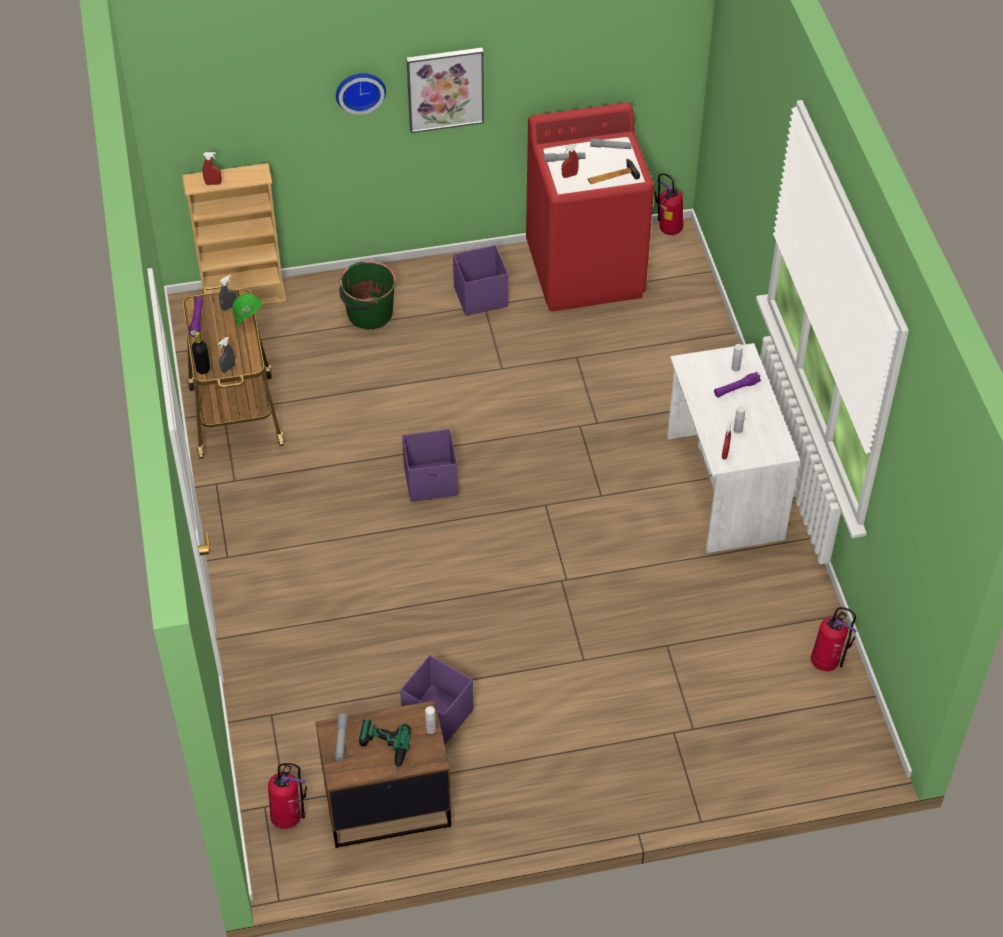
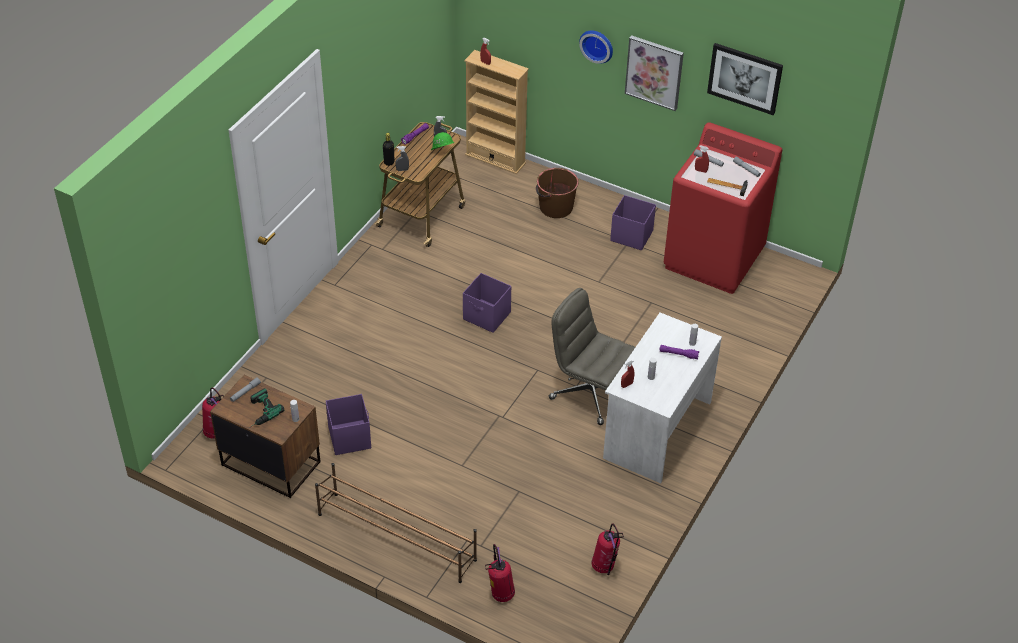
camera: 40 degrees right, 5 degrees down
green bucket [339,261,396,329] -> brown bucket [536,168,579,218]
fire extinguisher [654,173,683,235] -> fire extinguisher moved to [485,544,515,602]
none -> brown shoe rack [315,463,477,583]
none -> grey office chair [549,288,635,425]
none -> picture [707,43,783,115]

